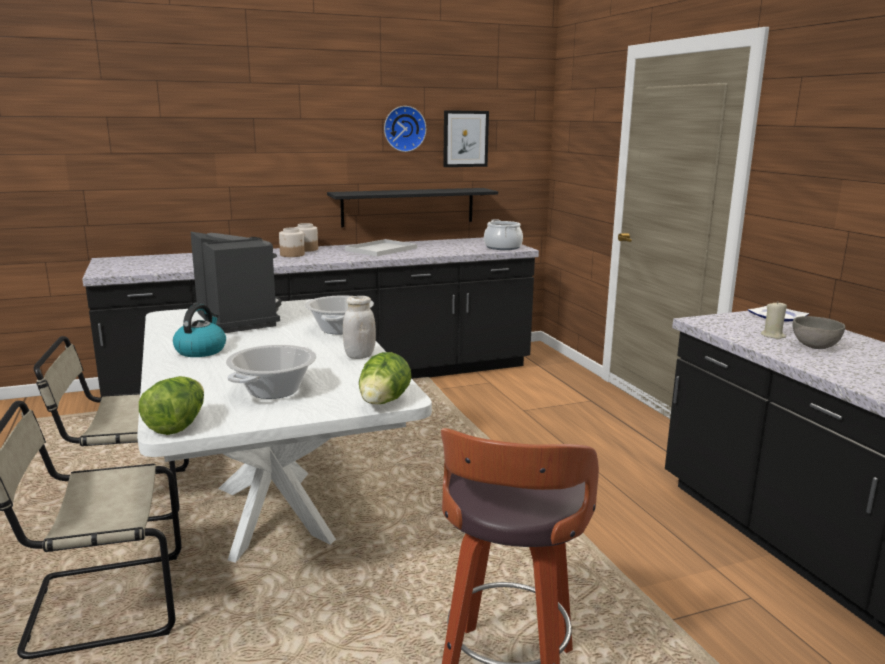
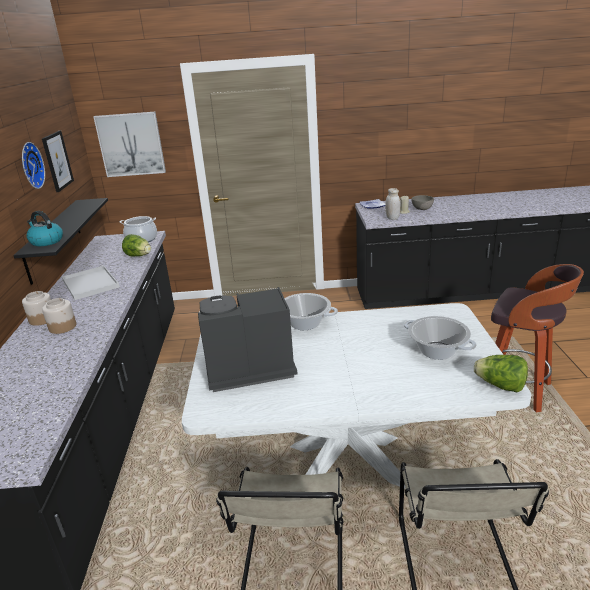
camera: 70 degrees left, 10 degrees up
kettle [173,304,226,357] -> kettle moved to [26,211,63,246]
white jar [343,296,376,359] -> white jar moved to [385,188,400,220]
lettuce [359,352,412,404] -> lettuce moved to [122,234,151,256]
none -> picture [93,112,166,177]

